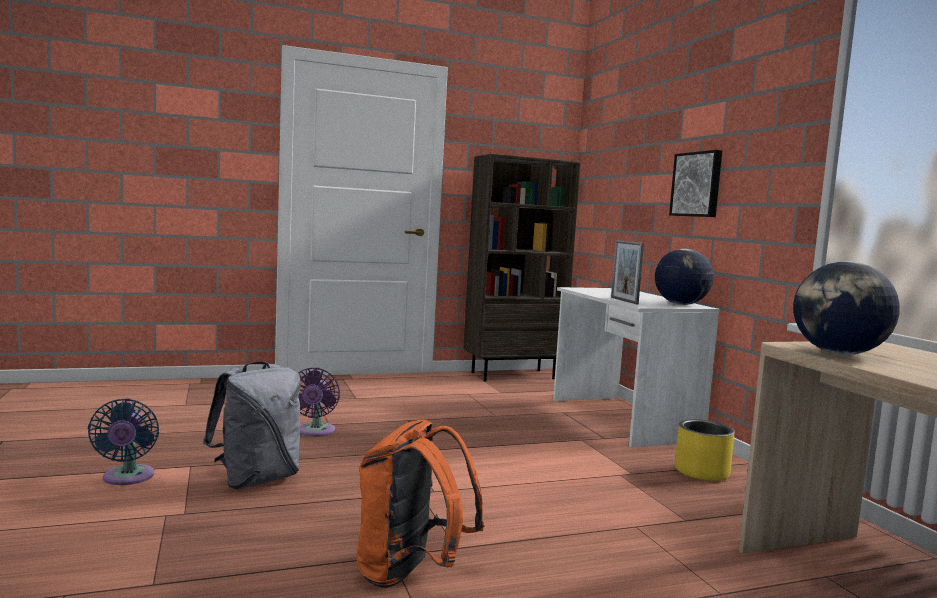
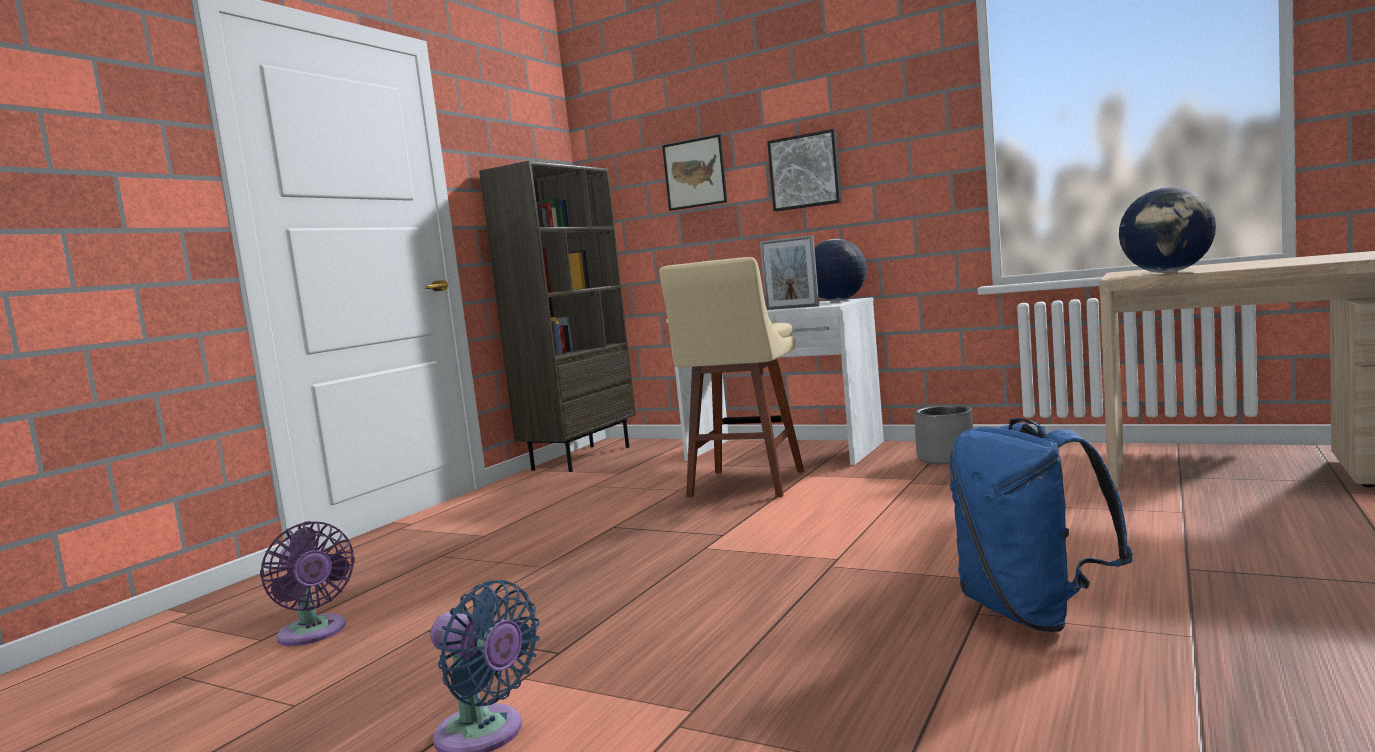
camera: 40 degrees left, 0 degrees up
grey backpack [203,361,301,489] -> none
purple fan [298,367,340,437] -> purple fan moved to [260,521,355,646]
orange backpack [357,419,485,588] -> blue backpack [949,418,1133,632]
yellow planter [675,419,734,481] -> grey planter [914,405,973,465]
none -> beige stool [659,257,804,497]
none -> picture [662,134,727,211]

